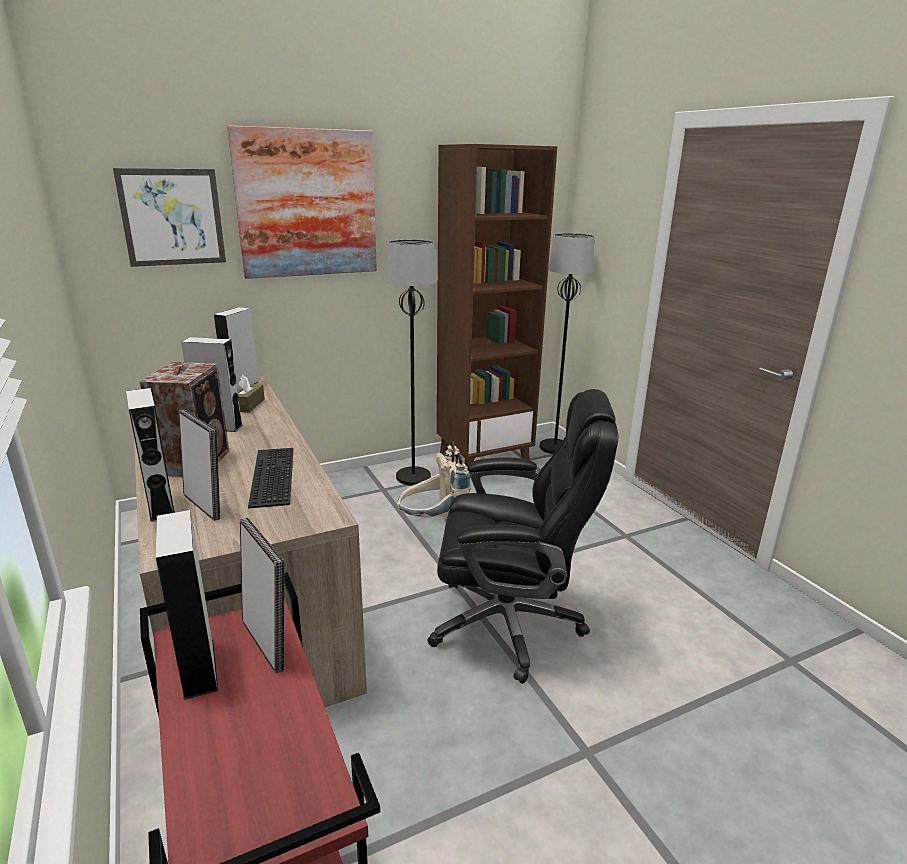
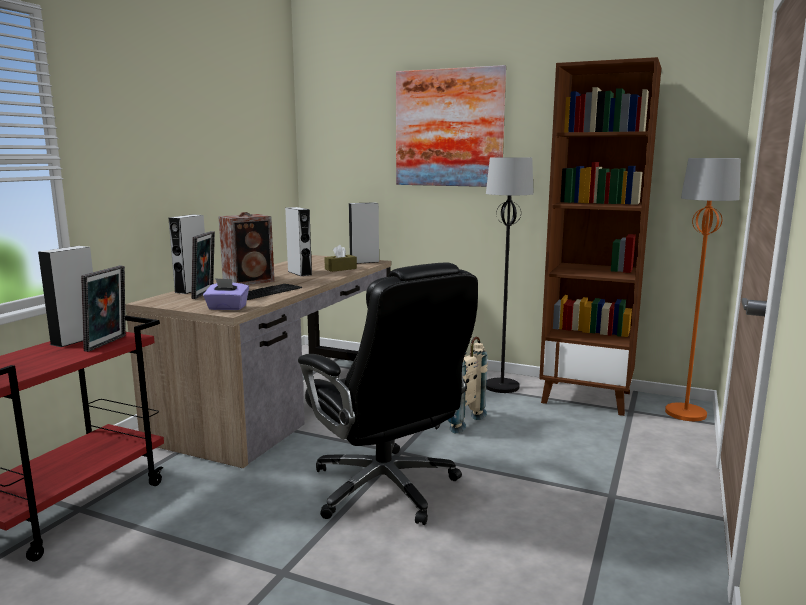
camera: 50 degrees right, 10 degrees down
picture [113,168,226,267] -> none
black floor lamp [540,233,594,454] -> orange floor lamp [665,158,741,421]
none -> purple tissue box [203,278,249,310]

